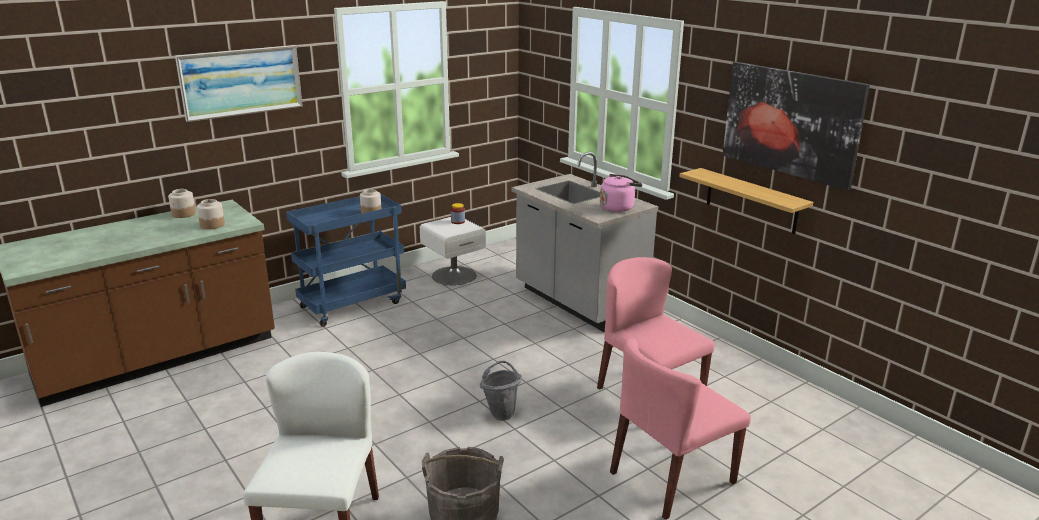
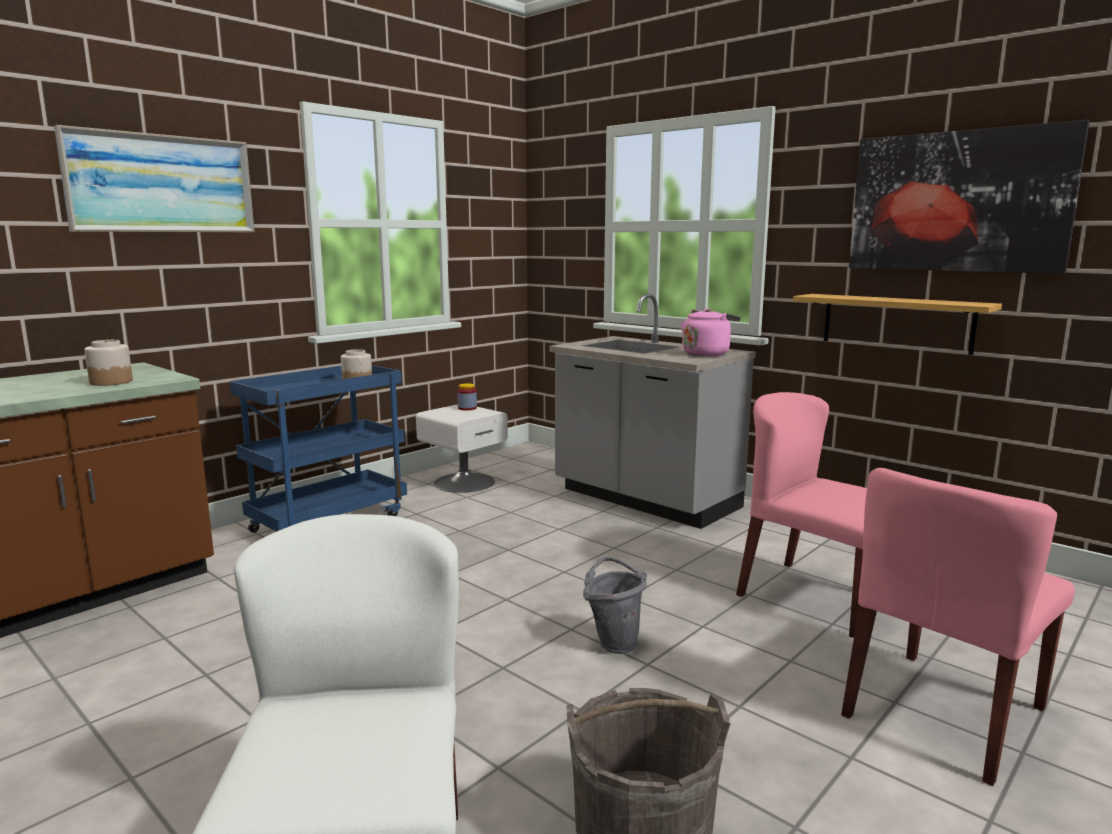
camera: 10 degrees left, 10 degrees down
jar [168,189,196,218] -> none

